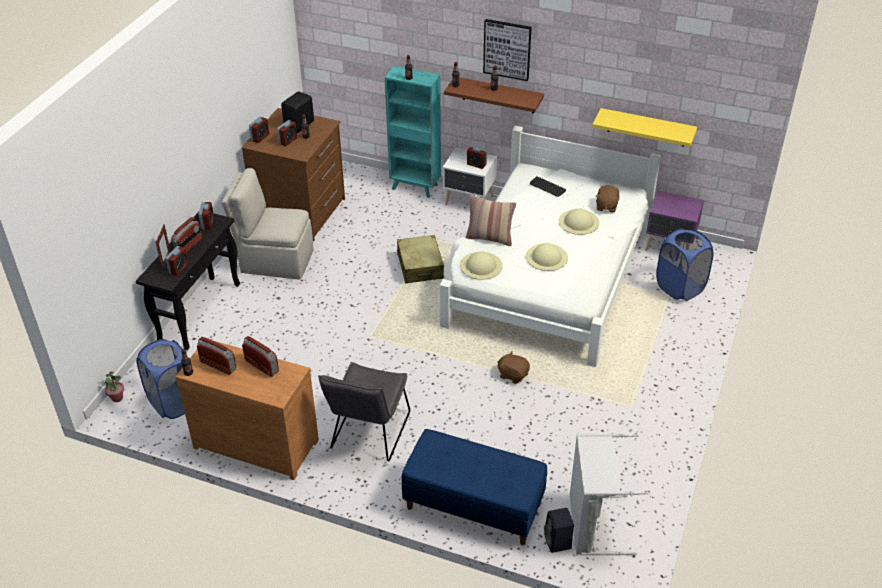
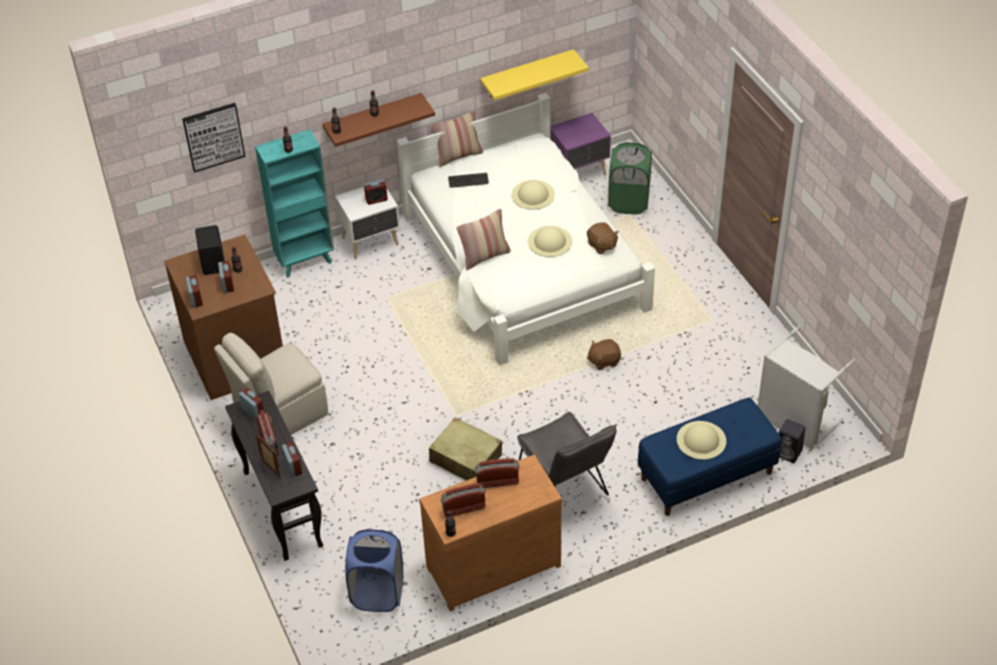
camera: 45 degrees left, 5 degrees up
potted plant [105,371,124,402] -> none
beige suitcase [397,235,444,283] -> beige suitcase moved to [429,417,502,480]
beige hat [460,251,503,280] -> beige hat moved to [677,421,726,460]
picture [483,19,532,81] -> picture moved to [182,103,245,173]
brown plush toy [596,185,619,212] -> brown plush toy moved to [587,222,619,254]
blue laundry basket [656,228,713,301] -> green laundry basket [608,142,652,214]
none -> pillow [431,110,483,167]

